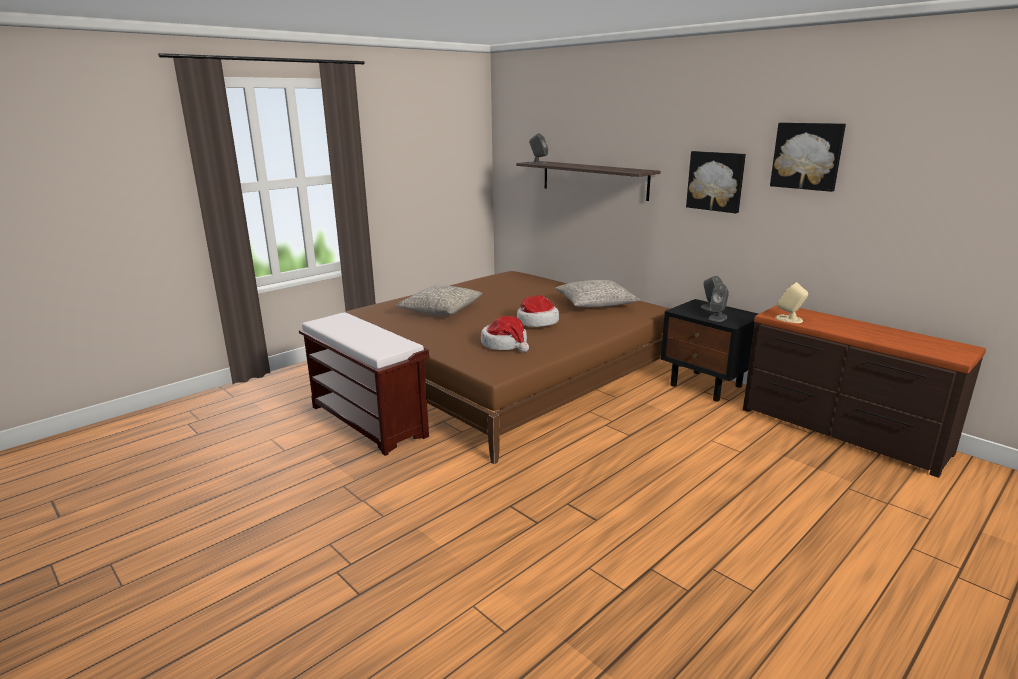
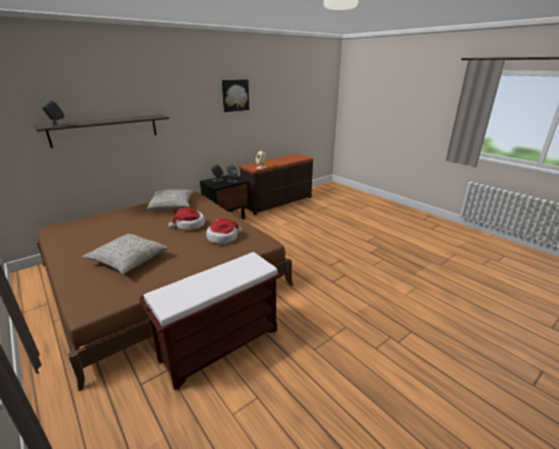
camera: 85 degrees left, 5 degrees up
picture [686,151,746,213] -> none

